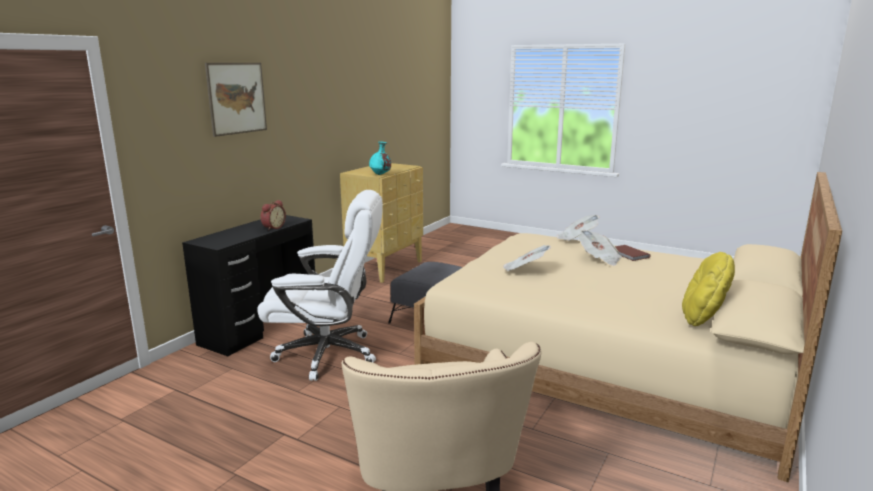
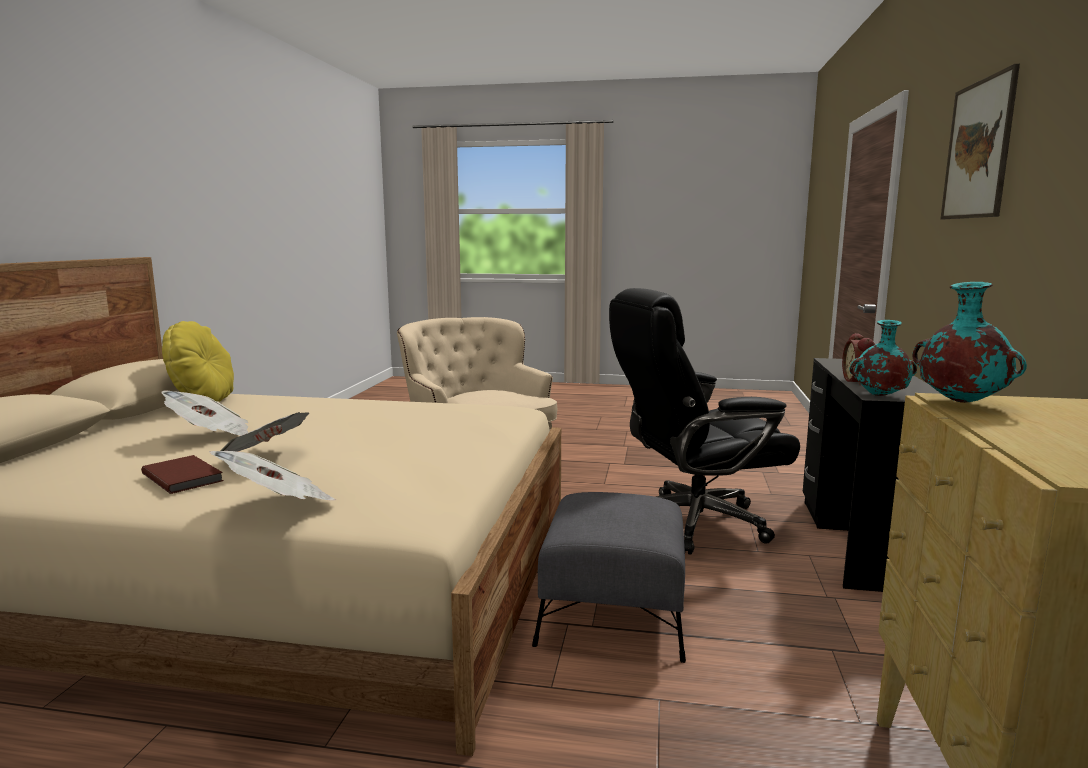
camera: 160 degrees right, 5 degrees down
white office chair [257,190,383,381] -> black office chair [609,288,800,555]
newspaper [503,245,551,272] -> newspaper moved to [161,391,248,436]
none -> turquoise vase [849,320,917,396]

